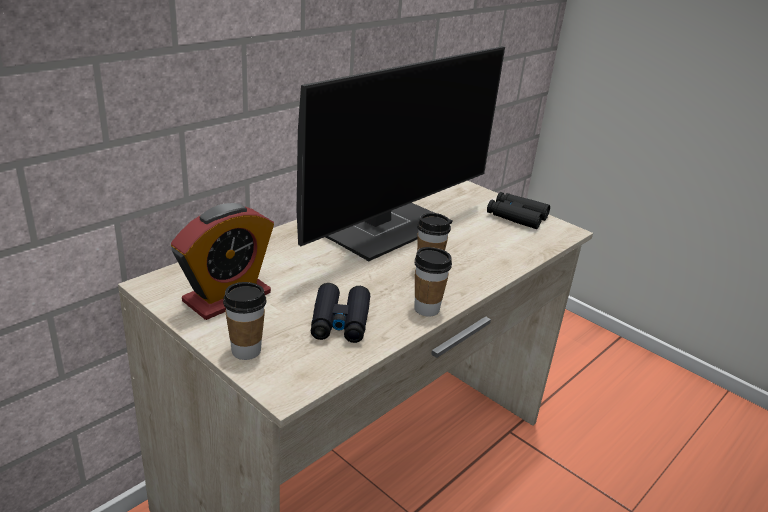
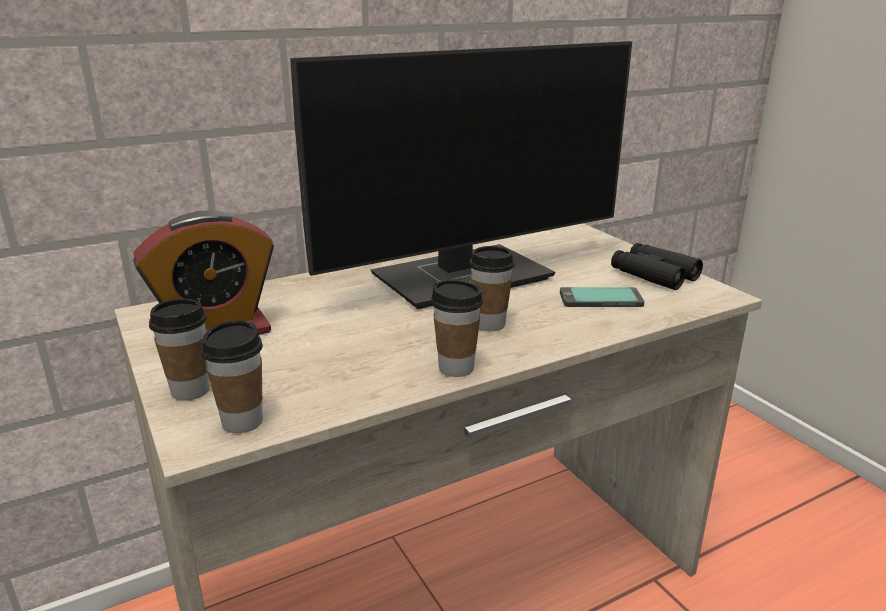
camera: 20 degrees right, 5 degrees down
black binoculars [311,283,370,343] -> none
none -> cup [201,320,263,433]
none -> phone [560,287,645,307]

